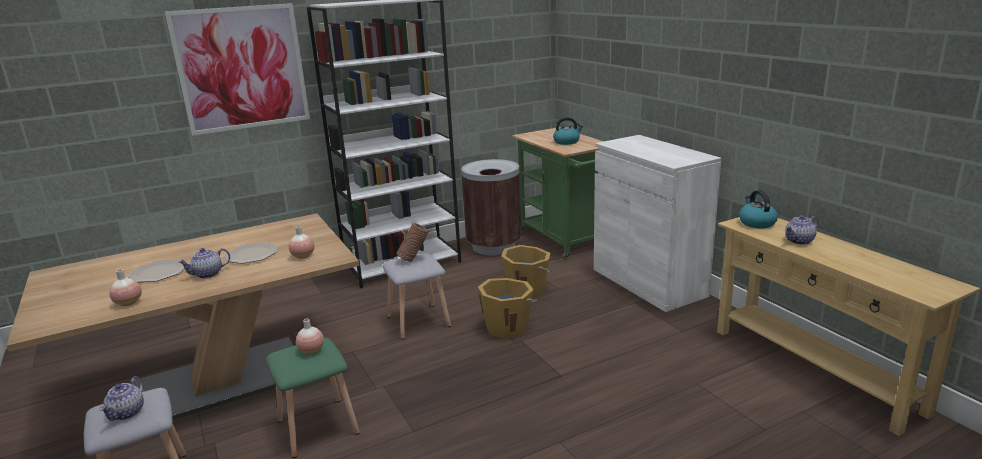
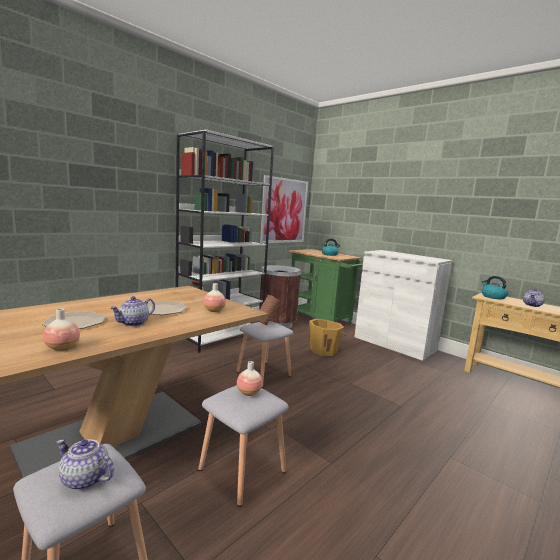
camera: 20 degrees left, 10 degrees down
teapot [99,377,144,421] -> teapot turned 120 degrees clockwise [56,439,114,490]
picture [165,3,310,136] -> picture moved to [260,175,308,243]
green stool [266,338,360,458] -> grey stool [198,385,289,507]
orange bucket [478,278,537,339] -> none

